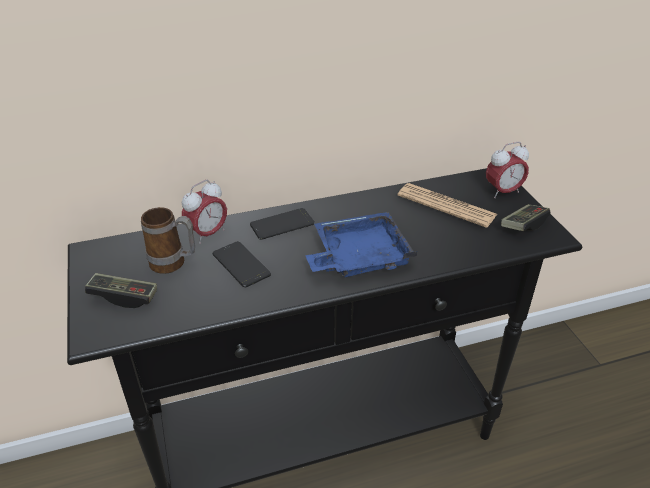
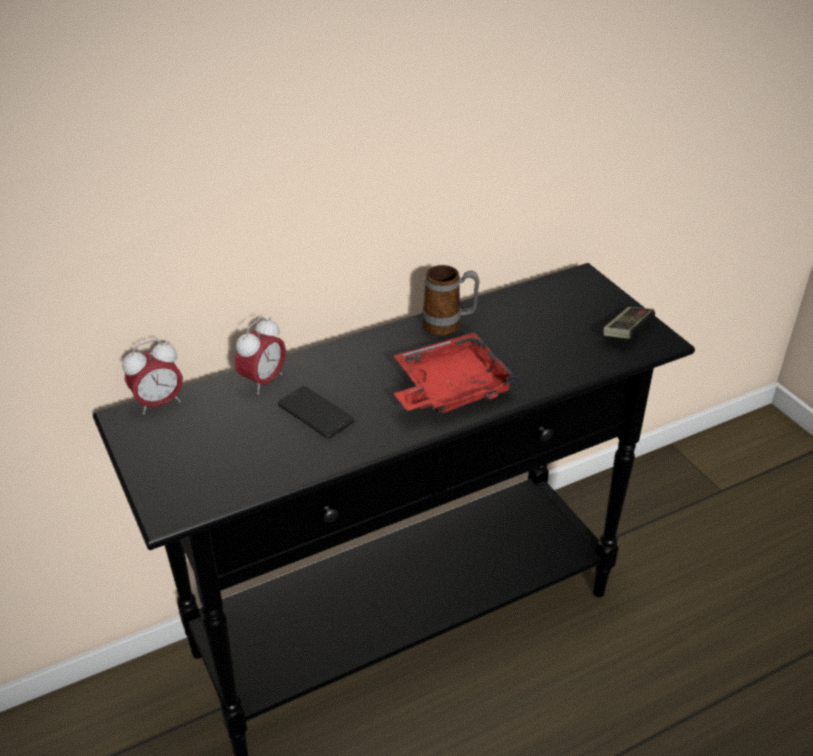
camera: 10 degrees left, 0 degrees up
game controller [85,273,157,308] -> none
mug [141,207,195,274] -> mug moved to [423,265,480,336]
phone [250,208,315,240] -> none
blue tray [305,212,417,277] -> red tray [393,332,520,413]
newspaper [398,183,497,228] -> none
alarm clock [486,142,529,198] -> alarm clock moved to [122,339,183,415]

